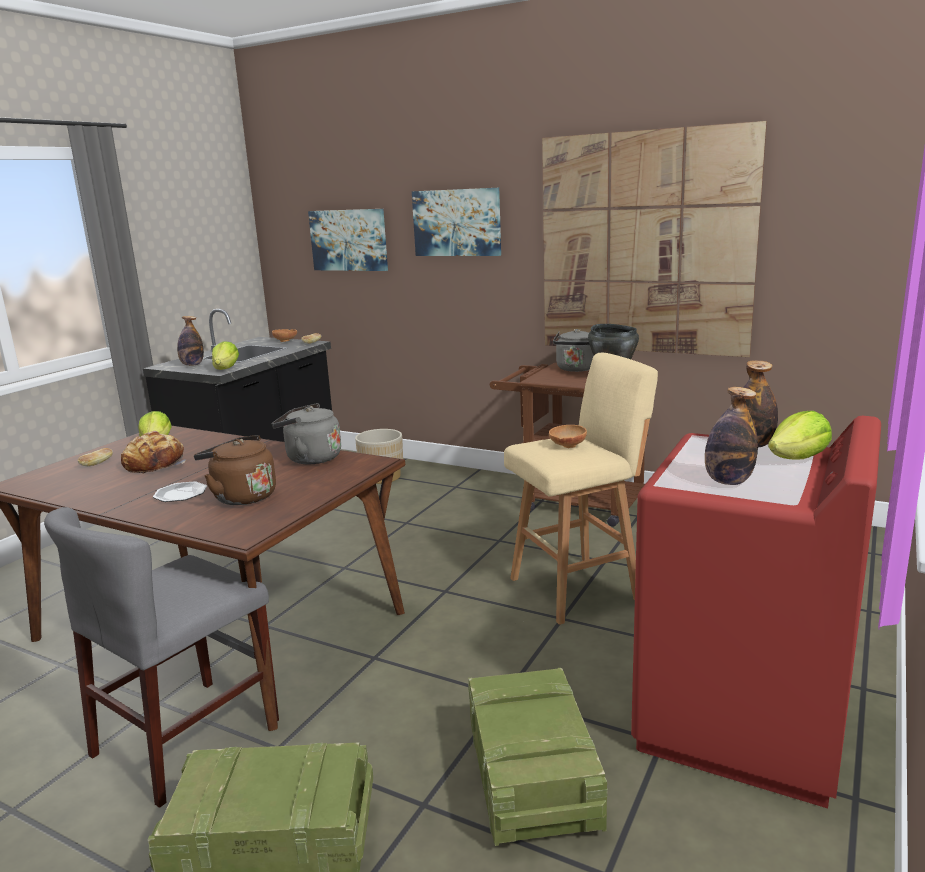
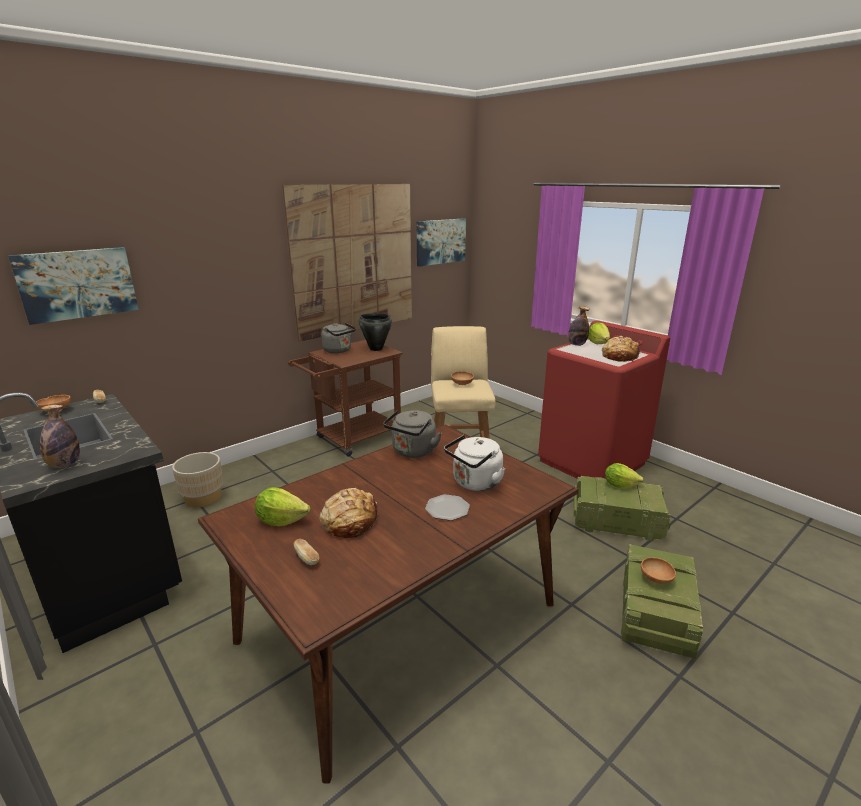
camera: 70 degrees left, 5 degrees up
grey chair [44,507,279,808] -> none
brown kettle [194,435,276,505] -> white kettle [444,435,505,491]
lettuce [212,341,239,370] -> lettuce moved to [605,463,644,488]
picture [412,188,501,256] -> picture moved to [417,218,466,267]
bottle [705,387,758,485] -> bread [602,336,641,362]
none -> brown bowl [641,557,676,584]

